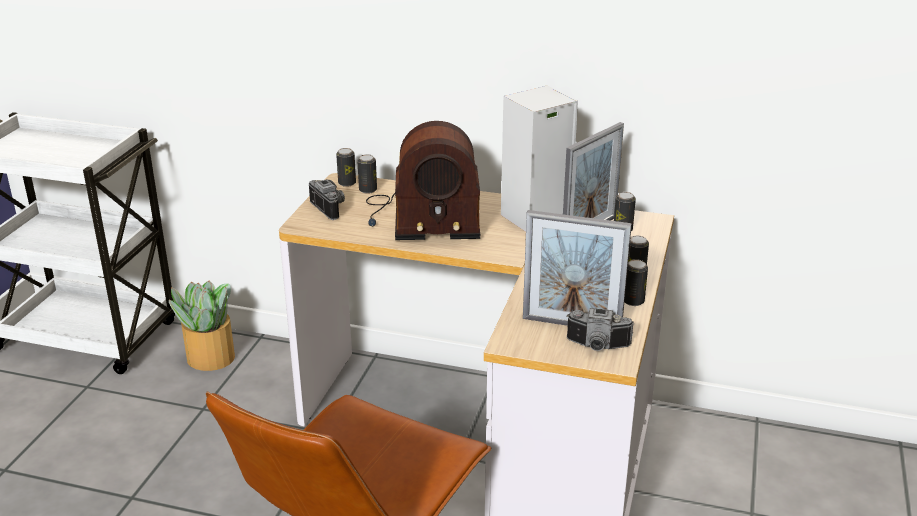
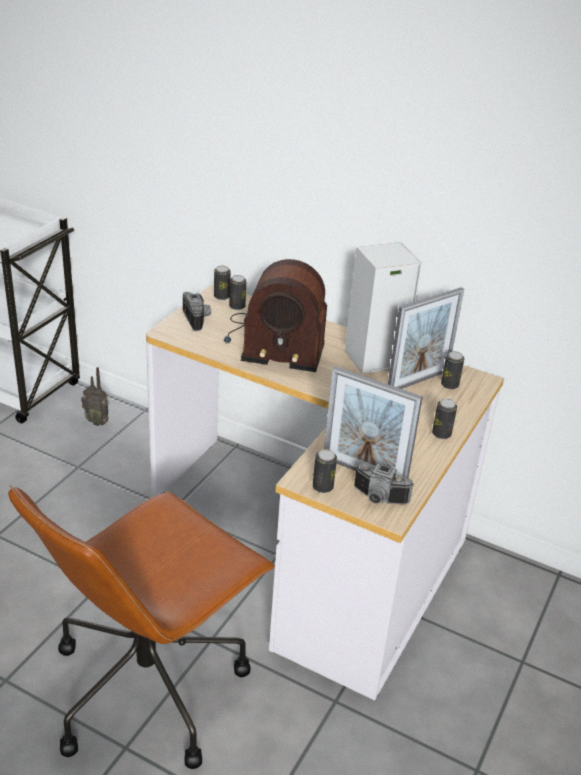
camera: 10 degrees right, 5 degrees up
potted plant [169,280,235,371] -> radio [81,367,109,426]
can [624,259,648,306] -> can moved to [313,449,337,493]

